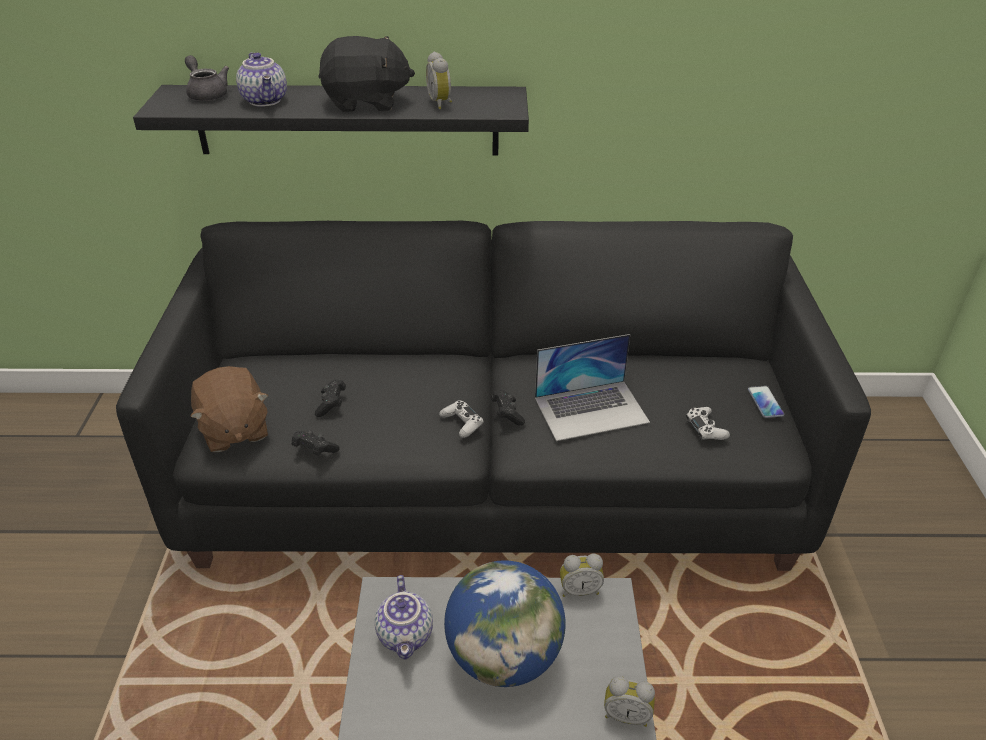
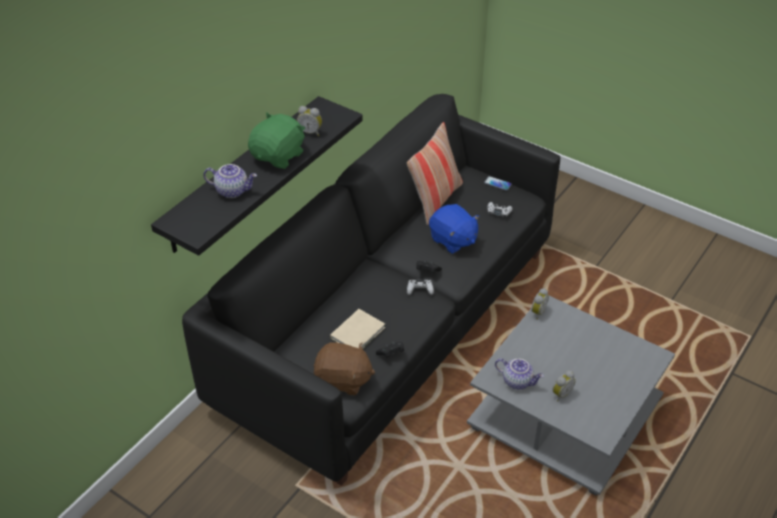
camera: 55 degrees left, 5 degrees up
grey teapot [185,55,229,101] -> none
black game controller [315,379,346,417] -> beige book [330,309,385,349]
black plush toy [318,36,415,112] -> green plush toy [248,112,305,169]
globe [444,560,566,687] -> none
laptop [535,334,650,441] -> blue plush toy [429,204,480,254]
alarm clock [604,676,655,727] -> alarm clock moved to [553,370,575,401]
none -> pillow [407,122,463,225]

